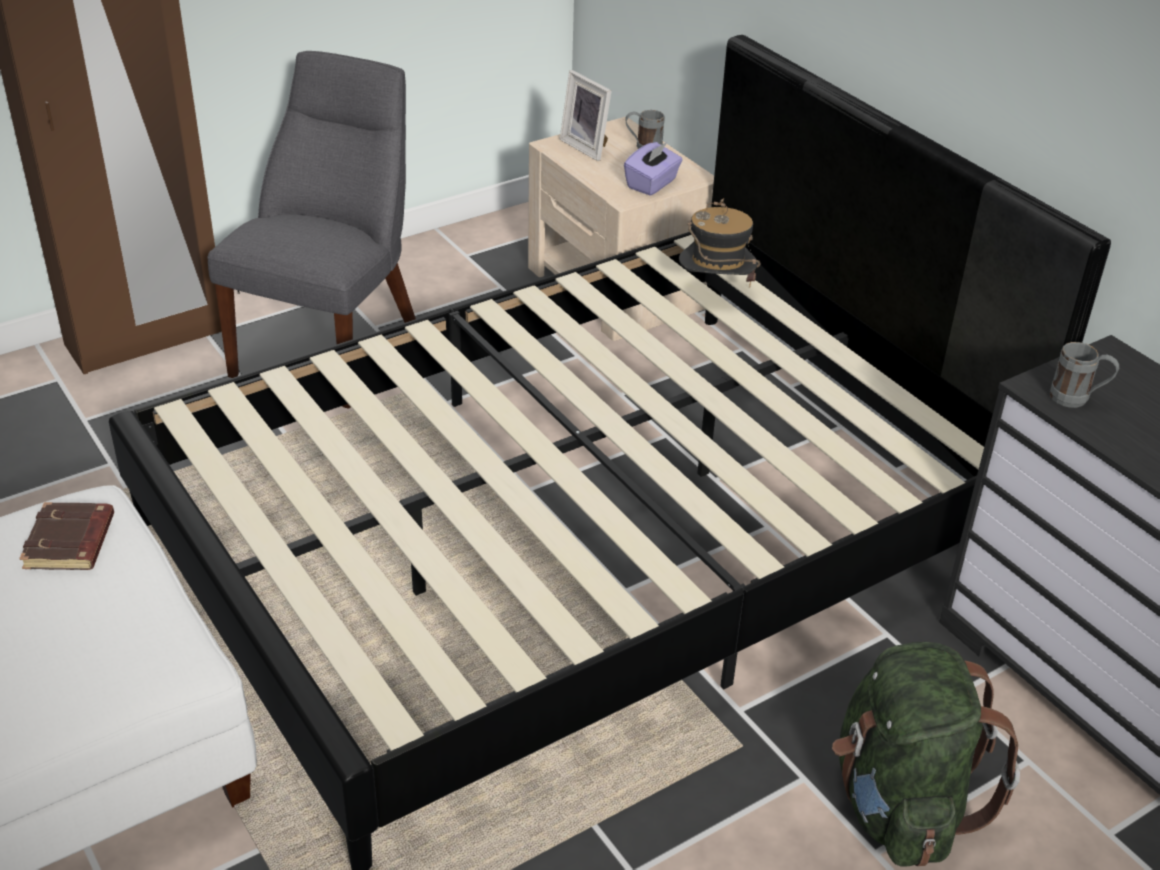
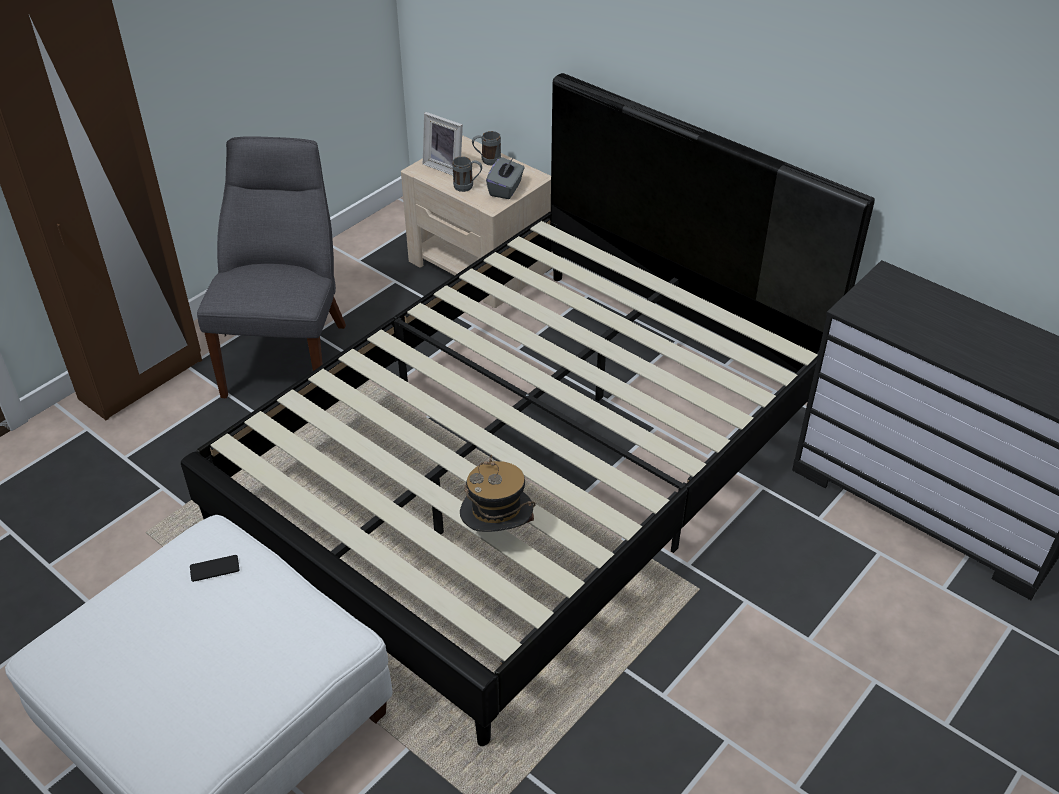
camera: 15 degrees left, 5 degrees up
brown book [19,502,114,570] -> phone [190,555,239,582]
purple tissue box [624,142,683,196] -> grey tissue box [486,157,525,199]
hat [679,198,761,288] -> hat moved to [460,455,536,532]
green backpack [832,642,1020,867] -> none
grey mug [1050,342,1119,408] -> grey mug moved to [452,157,482,192]

